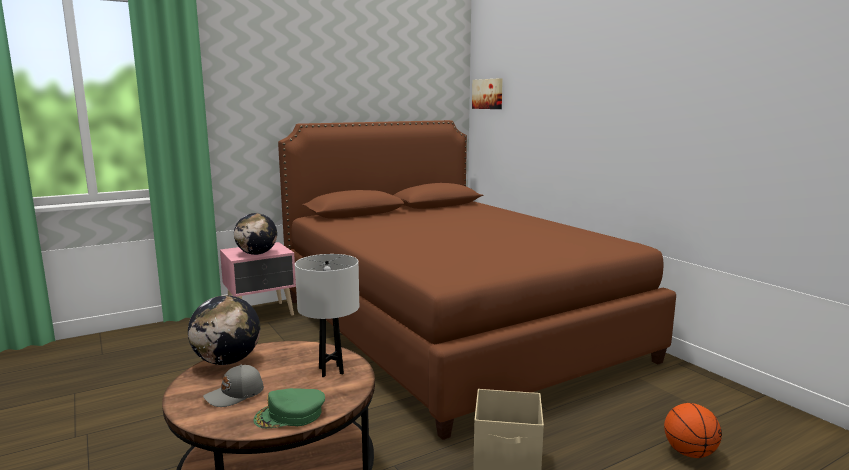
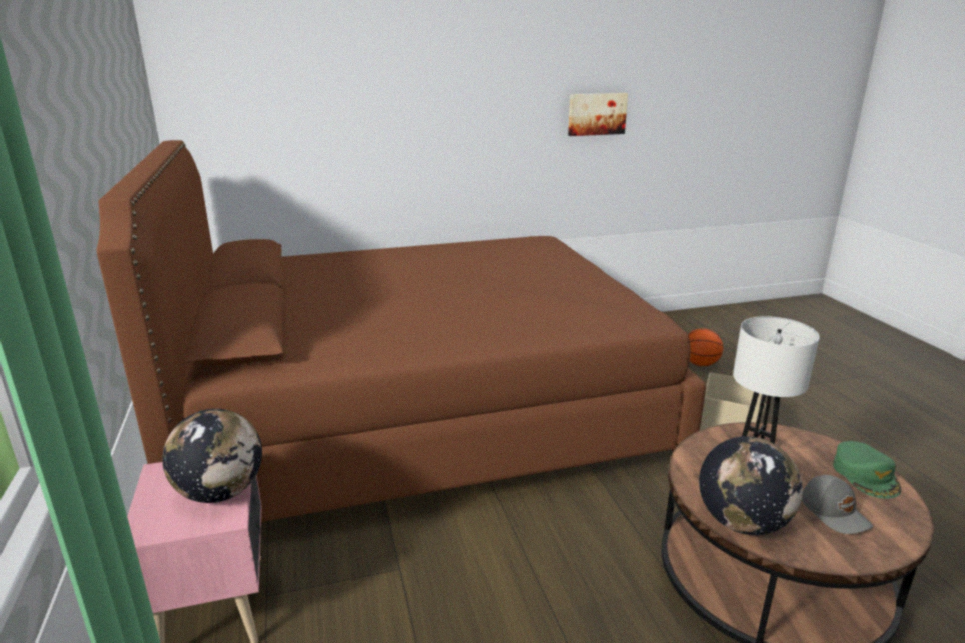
camera: 75 degrees left, 10 degrees up
picture [472,78,503,109] -> picture moved to [568,93,628,136]

